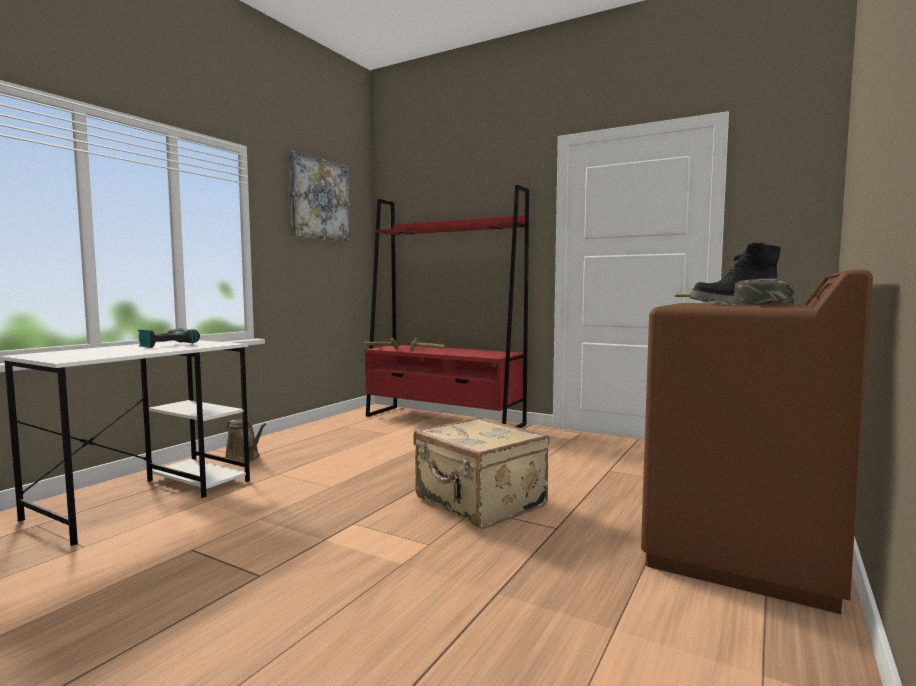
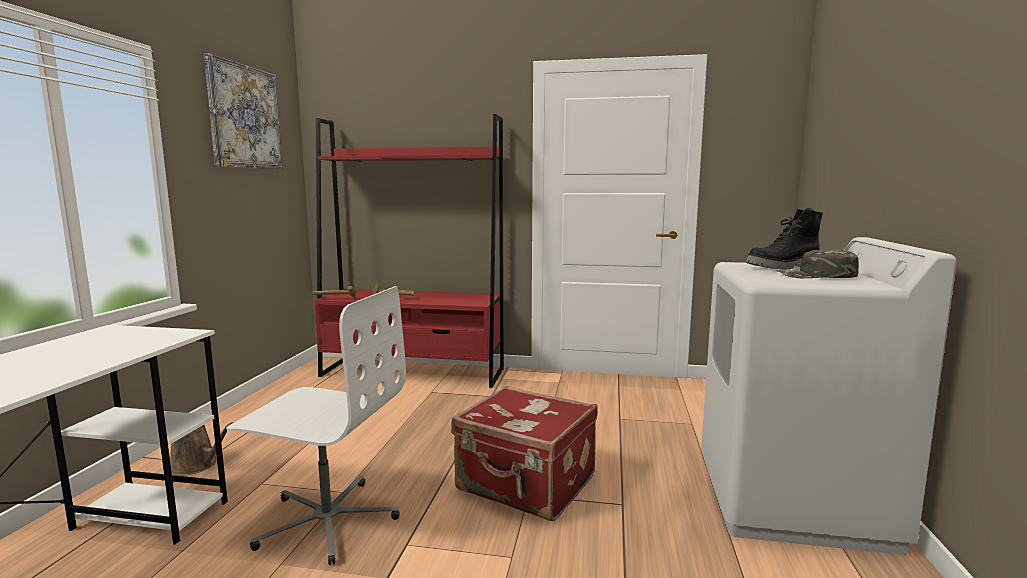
camera: 20 degrees left, 5 degrees up
power drill [138,328,200,348] -> none
beige suitcase [413,417,549,529] -> red suitcase [451,386,598,521]
brown washing machine [641,270,873,614] -> white washing machine [701,237,957,555]
none -> white office chair [226,286,406,565]

